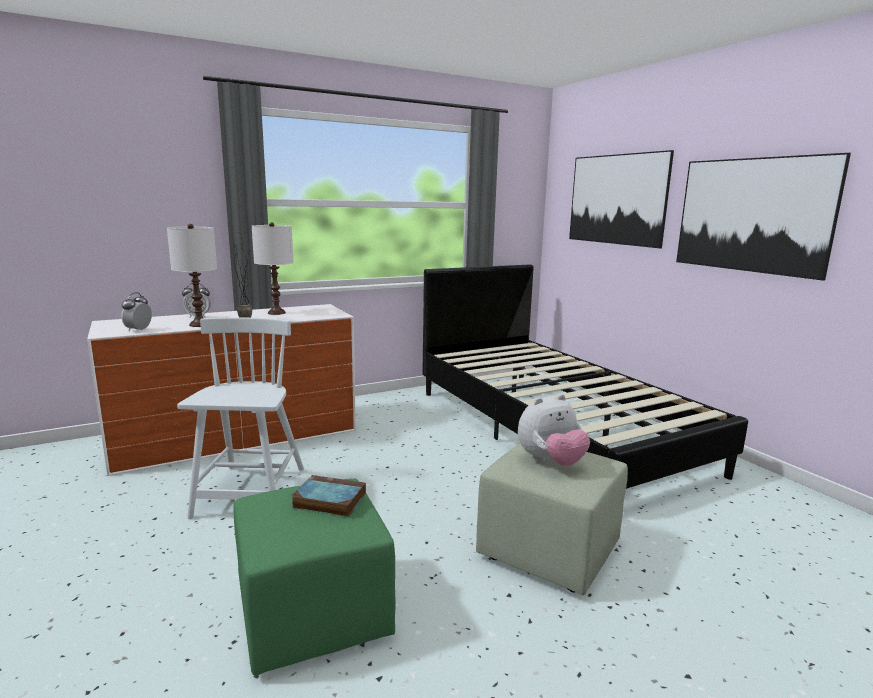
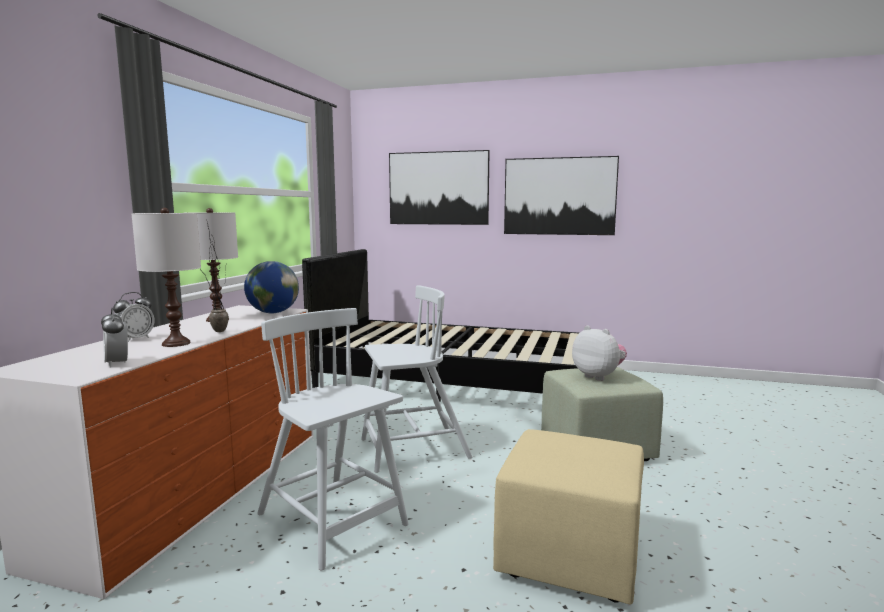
camera: 45 degrees left, 5 degrees down
green ottoman [234,478,396,675] -> beige ottoman [493,429,644,604]
book [292,475,366,517] -> none
plush toy [518,394,590,466] -> plush toy turned 60 degrees counterclockwise [572,325,627,381]
none -> globe [244,261,299,313]
none -> white chair [361,285,472,473]

